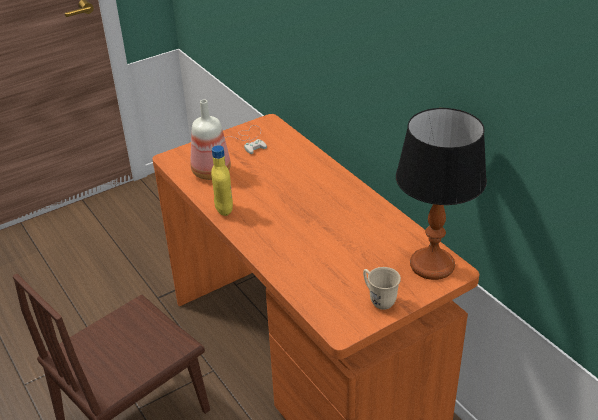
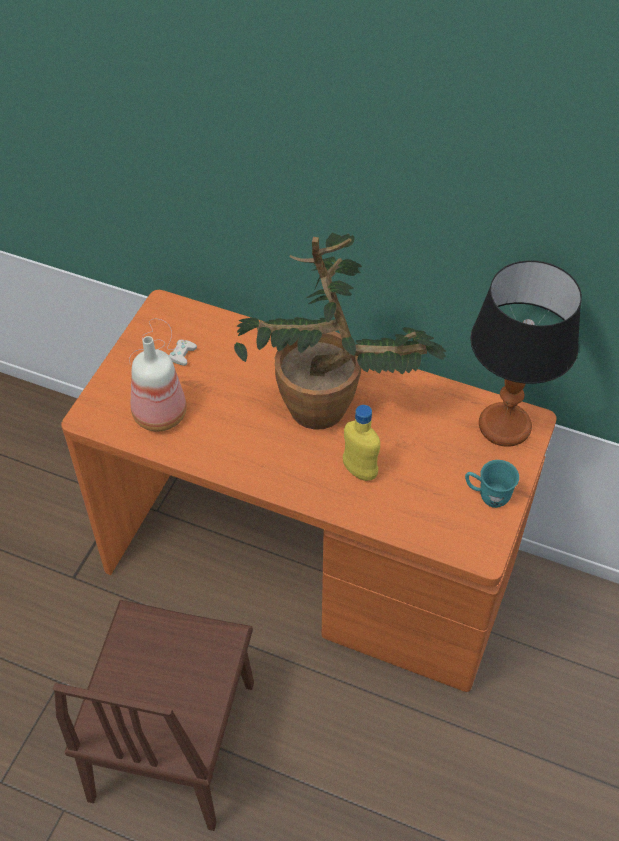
camera: 35 degrees left, 15 degrees up
yellow bottle [211,145,233,216] -> yellow bottle moved to [343,405,380,481]
beige mug [363,267,401,310] -> turquoise mug [465,460,519,508]
none -> potted plant [234,233,446,430]

